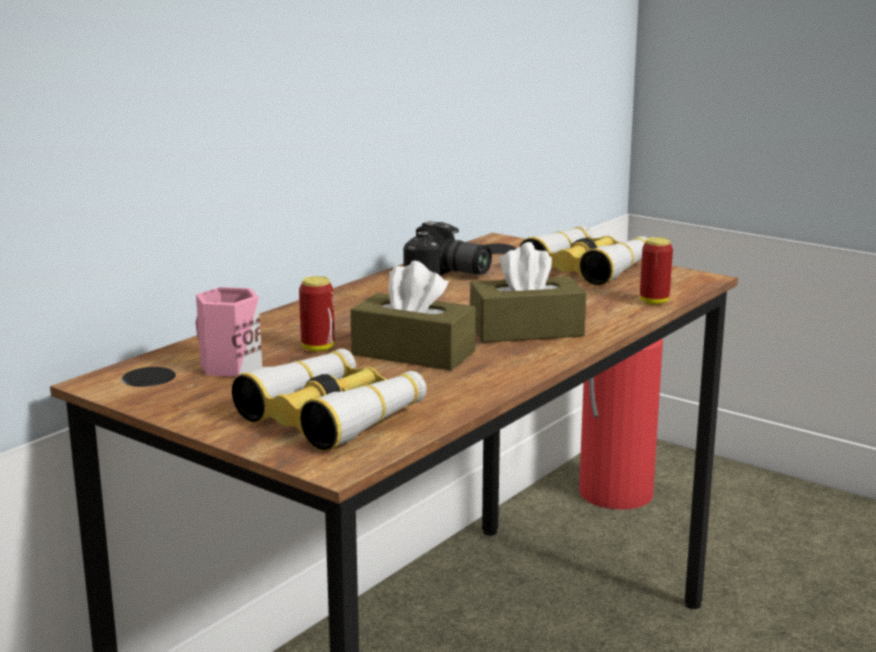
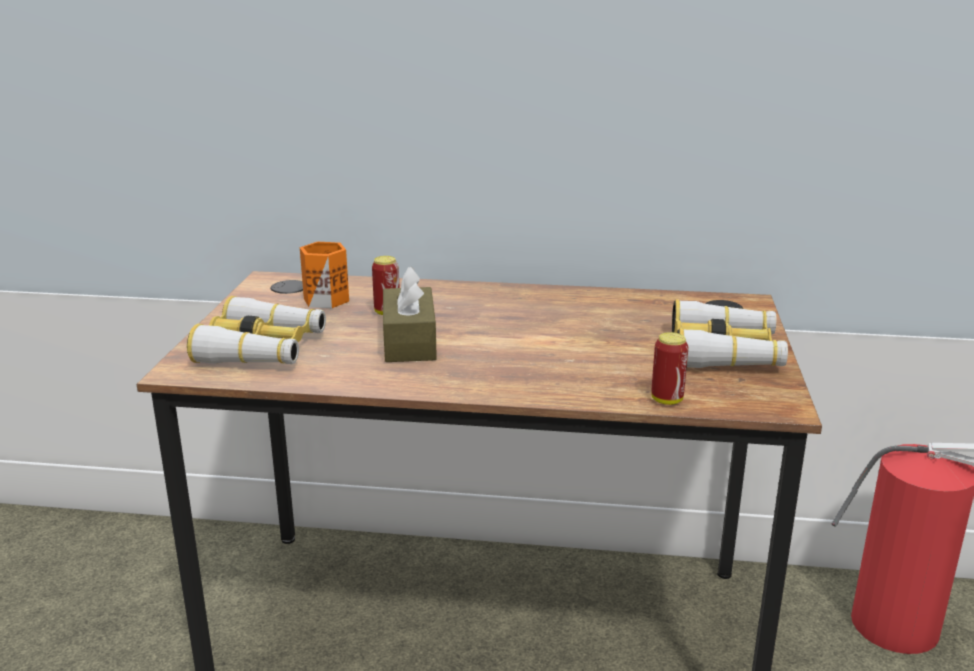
camera: 60 degrees right, 5 degrees up
pink mug [195,287,262,377] -> orange mug [300,242,349,308]
camera [403,221,492,276] -> none
brown tissue box [470,242,586,343] -> none

